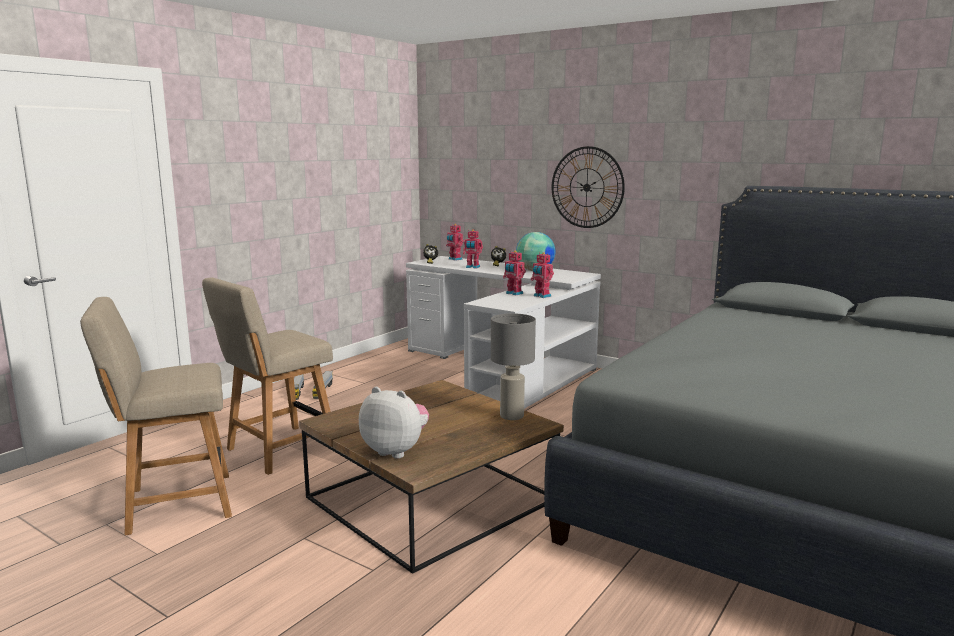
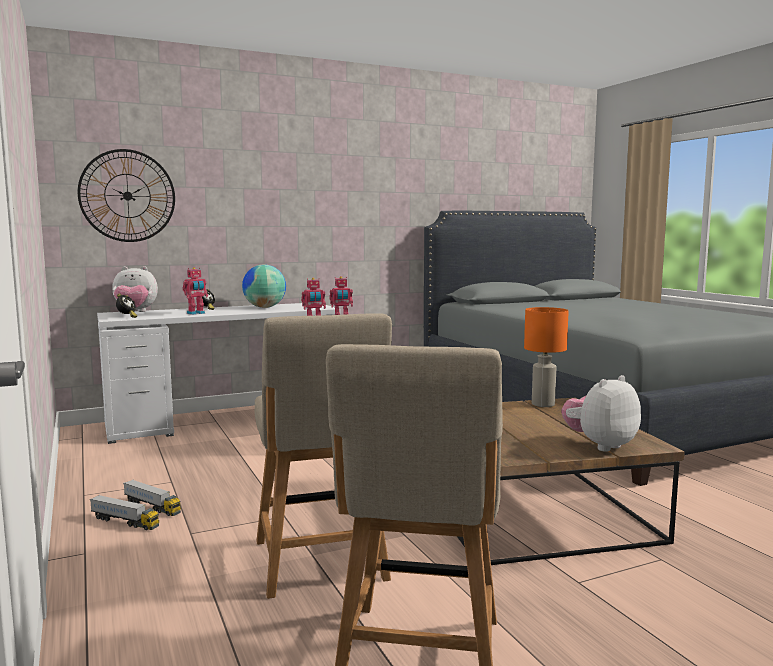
camera: 60 degrees left, 5 degrees down
toy robot [446,224,463,261] -> plush toy [112,266,158,312]
grey table lamp [491,313,536,420] -> orange table lamp [524,307,569,407]
wall clock [551,146,625,228] -> wall clock moved to [78,149,175,242]

